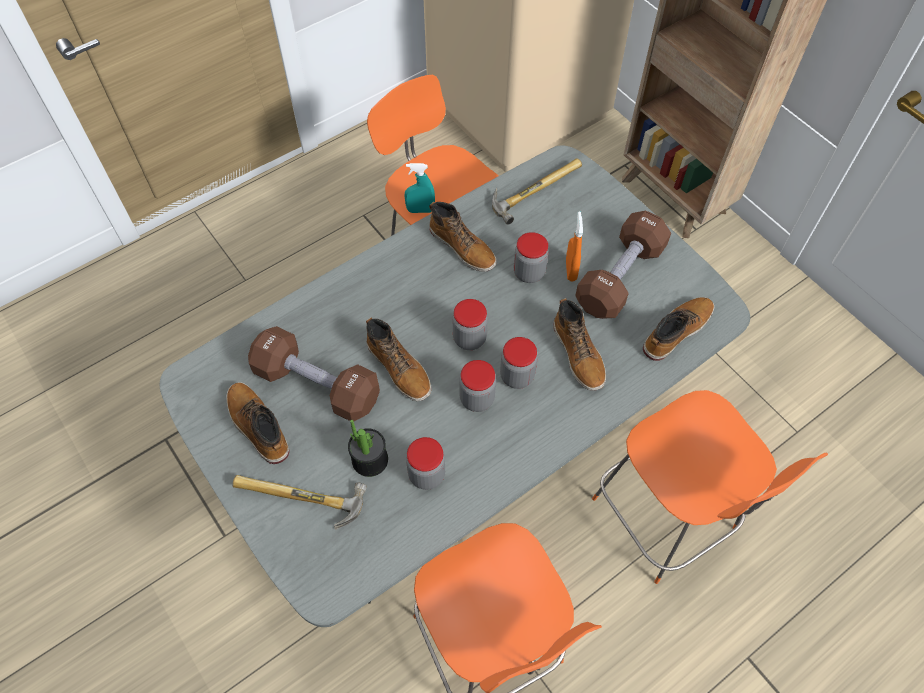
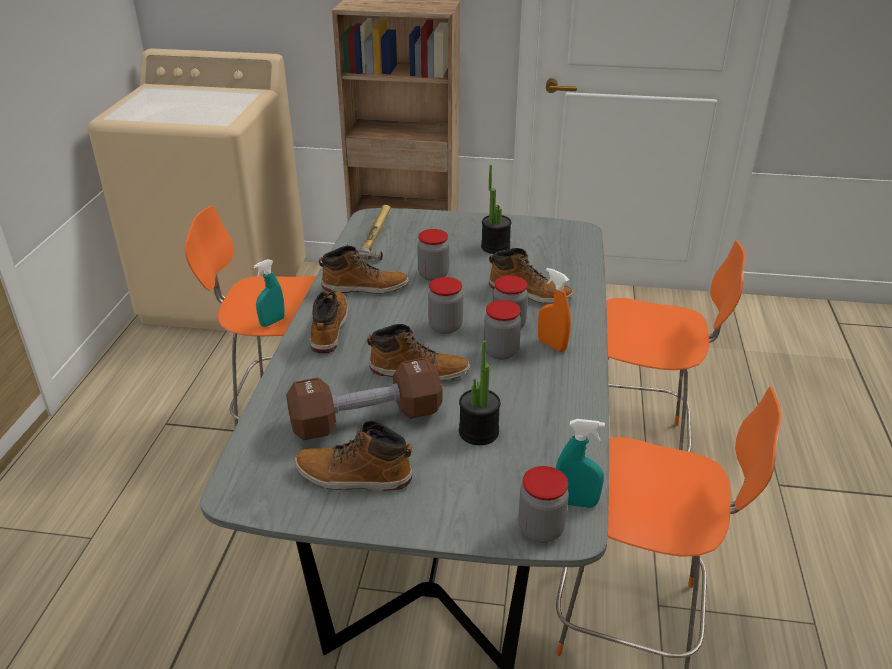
camera: 45 degrees left, 25 degrees down
hammer [232,475,367,530] -> none
jar [406,437,445,490] -> jar moved to [518,466,569,543]
orange spray bottle [566,211,583,282] -> orange spray bottle moved to [538,267,571,352]
brown dumbbell [575,211,671,319] -> potted plant [481,165,511,254]
boot [643,297,714,361] -> boot moved to [310,291,348,353]
none -> turquoise spray bottle [556,419,605,508]

